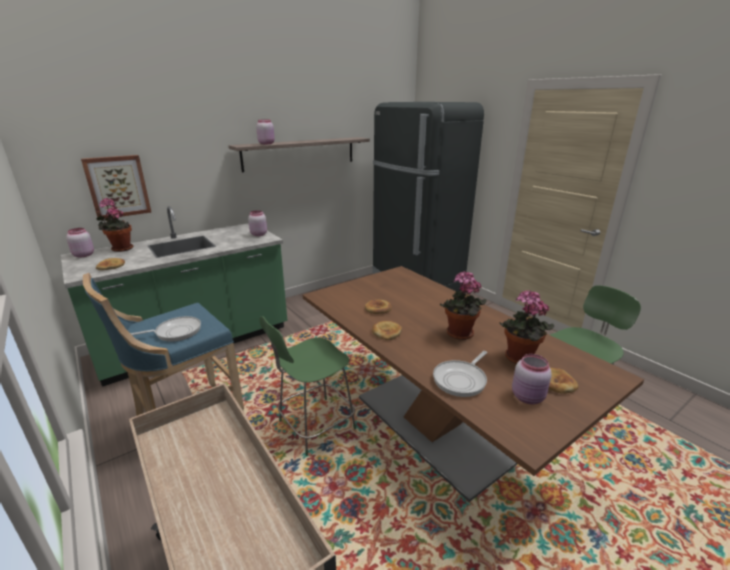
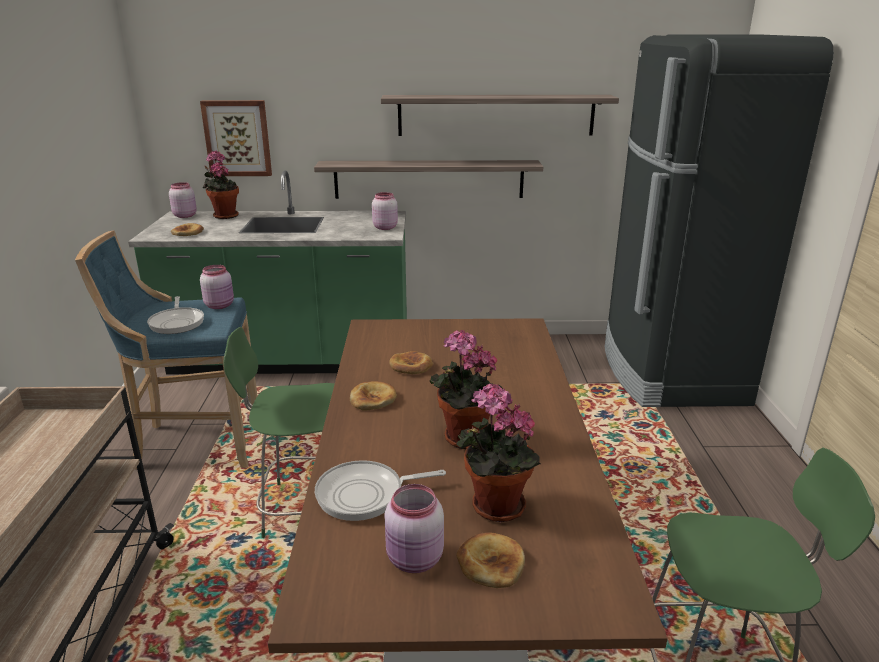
camera: 35 degrees right, 0 degrees up
frying pan [130,316,201,342] -> frying pan turned 60 degrees clockwise [147,296,204,334]
pink jar [256,120,275,144] -> pink jar moved to [200,265,234,309]
none -> shelf [314,160,543,199]

